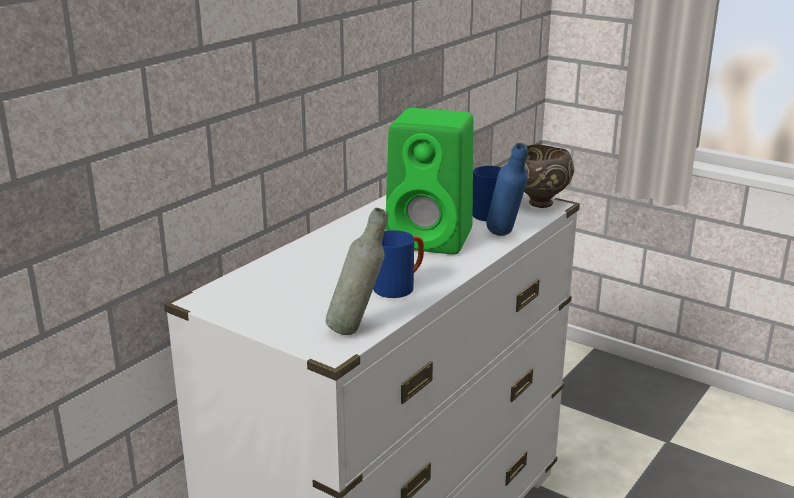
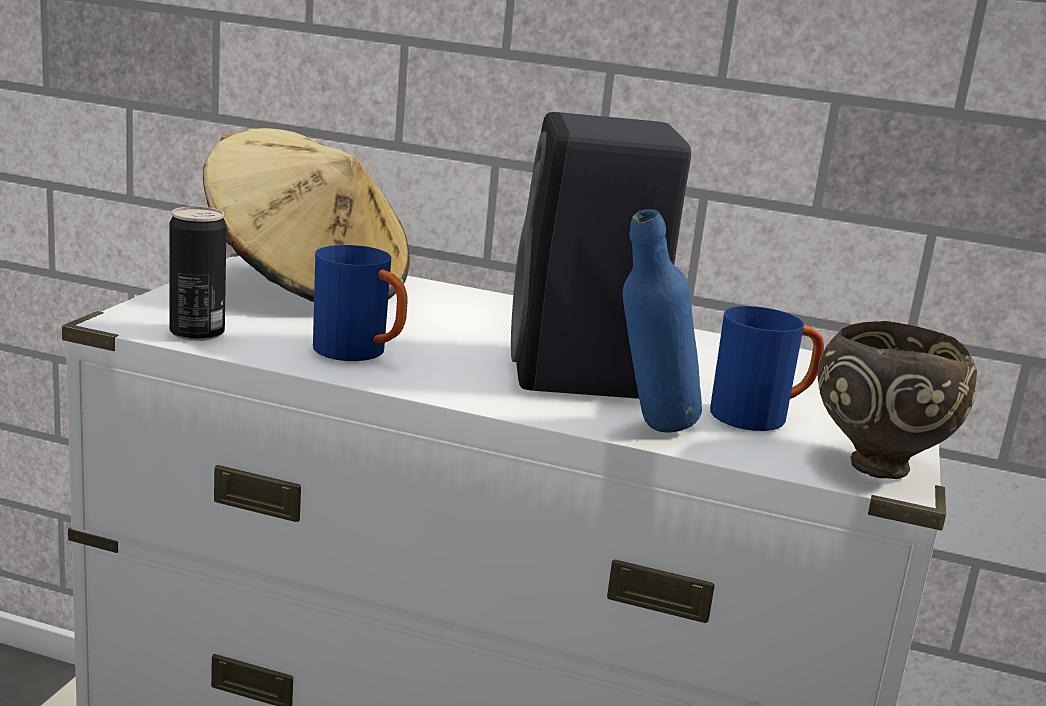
camera: 70 degrees right, 5 degrees down
grey bottle [326,208,388,335] -> can [170,206,227,341]
green speaker [386,108,473,254] -> black speaker [511,112,691,399]
none -> beige hat [203,128,410,302]

